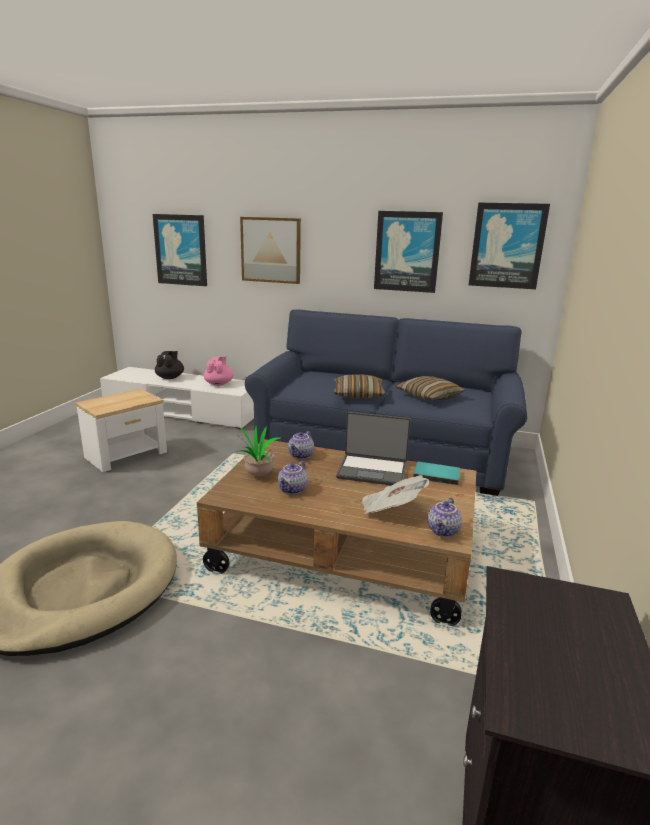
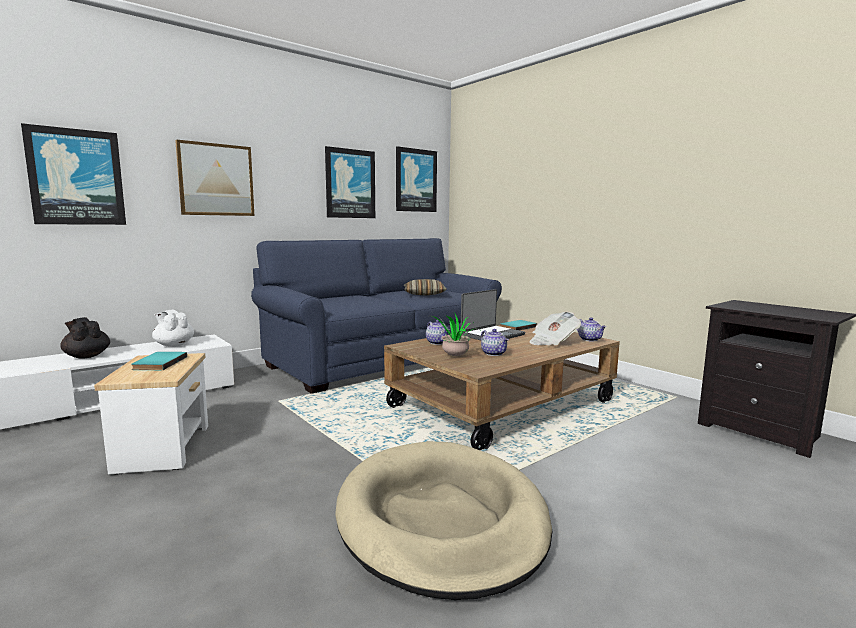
camera: 55 degrees left, 10 degrees down
pink teapot [204,356,233,386] -> white teapot [152,309,194,347]
pillow [333,374,386,398] -> none
none -> turquoise book [131,352,187,370]

